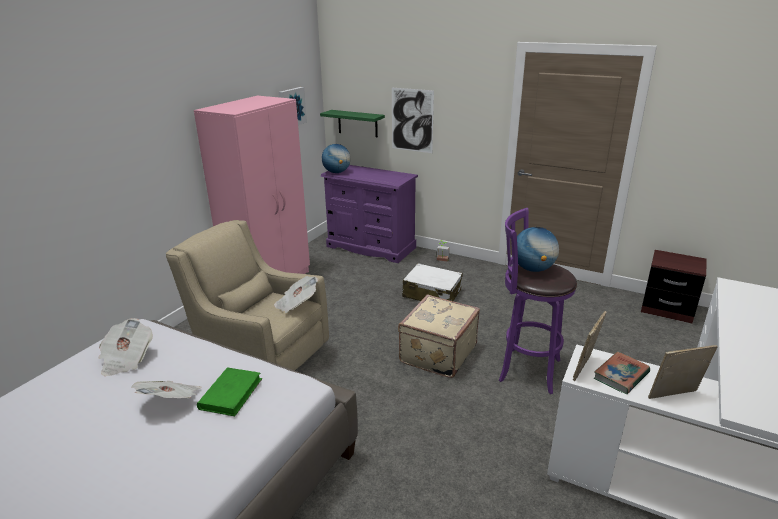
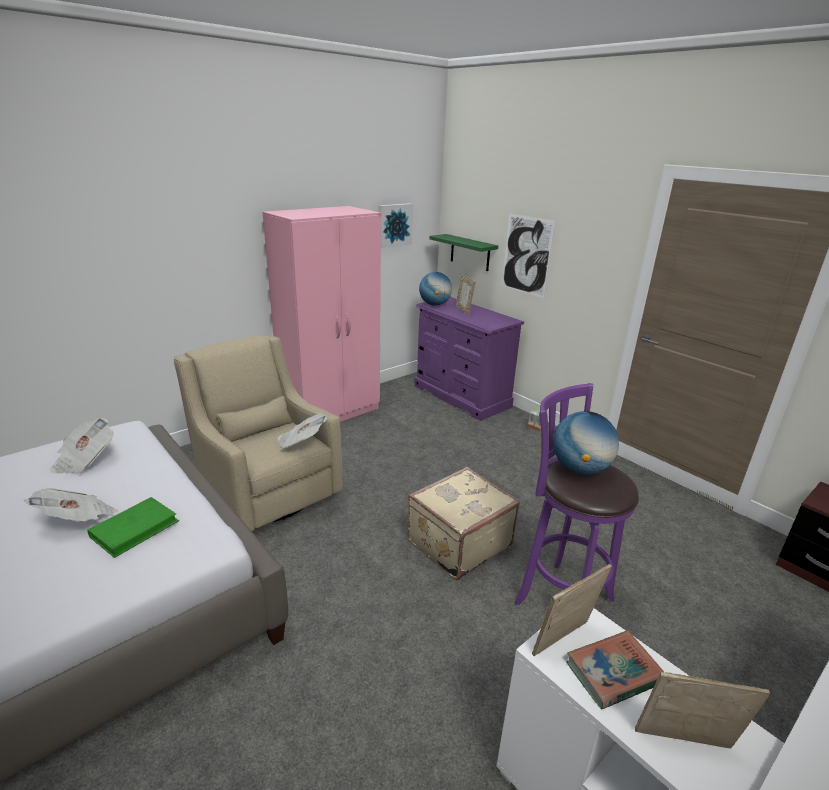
camera: 20 degrees right, 0 degrees up
white suitcase [402,263,463,301] -> none
none -> picture frame [456,274,475,315]

